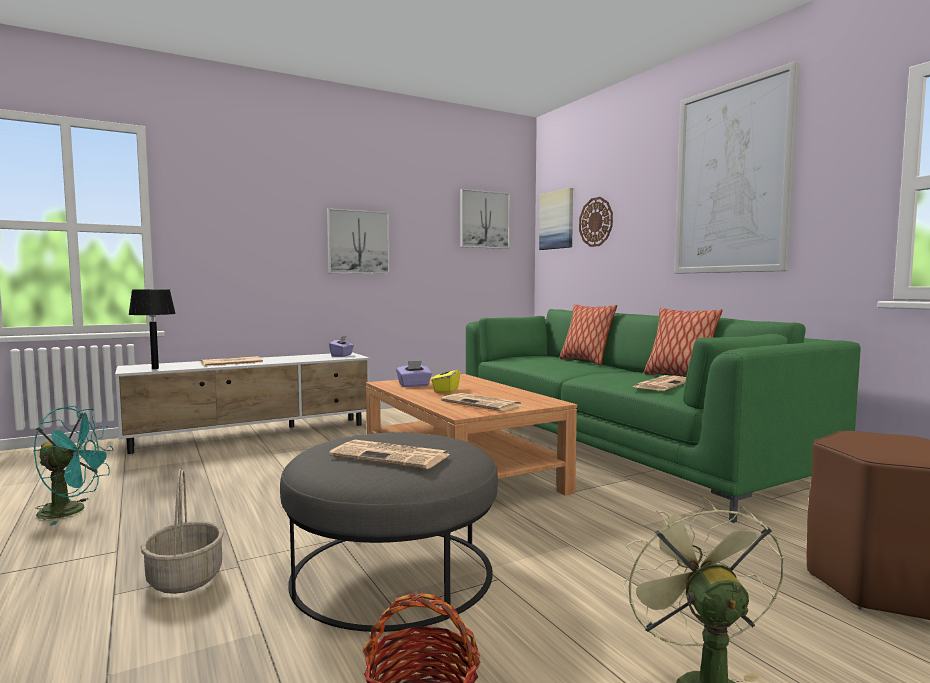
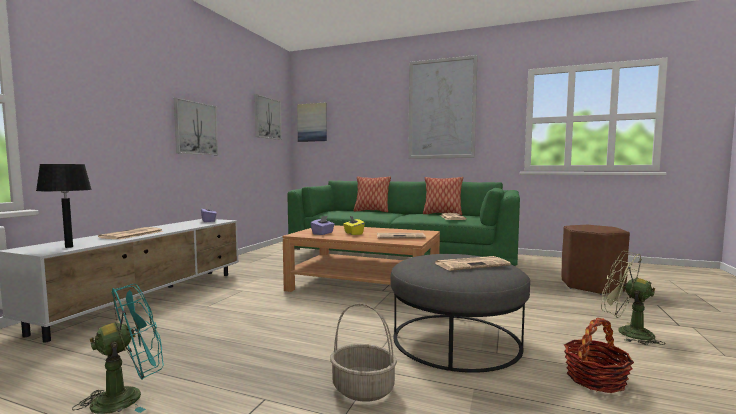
camera: 40 degrees left, 0 degrees up
wall clock [579,197,613,247] -> none

